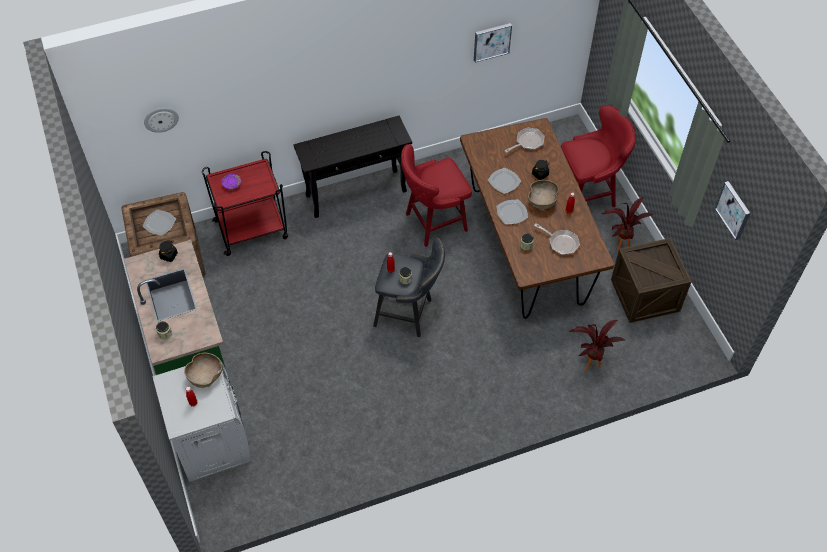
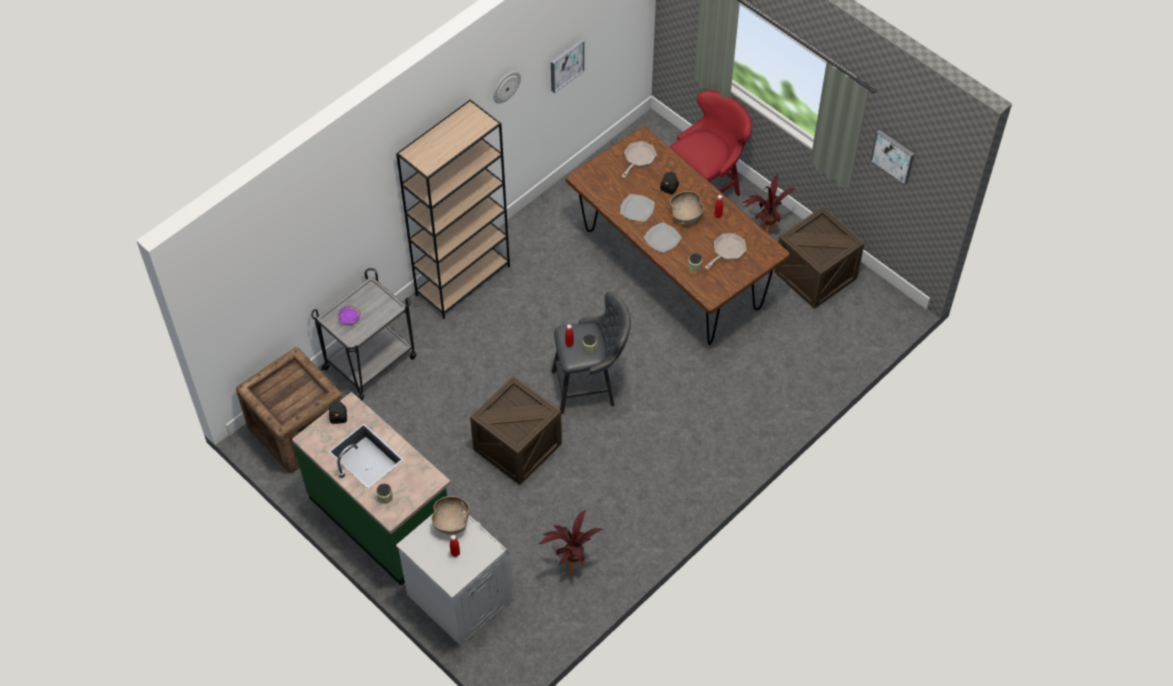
camera: 25 degrees left, 0 degrees up
plate [143,210,176,236] -> none
wall clock [144,108,179,133] -> wall clock moved to [493,71,521,103]
red cart [202,151,288,256] -> grey cart [311,268,416,400]
black console table [293,116,412,218] -> beige bookcase [396,99,510,319]
red stool [401,144,472,247] -> none
frying pan [534,223,580,255] -> frying pan turned 60 degrees counterclockwise [705,233,746,269]
potted plant [569,320,625,371] -> potted plant moved to [538,510,603,576]
none -> crate [470,376,562,485]

